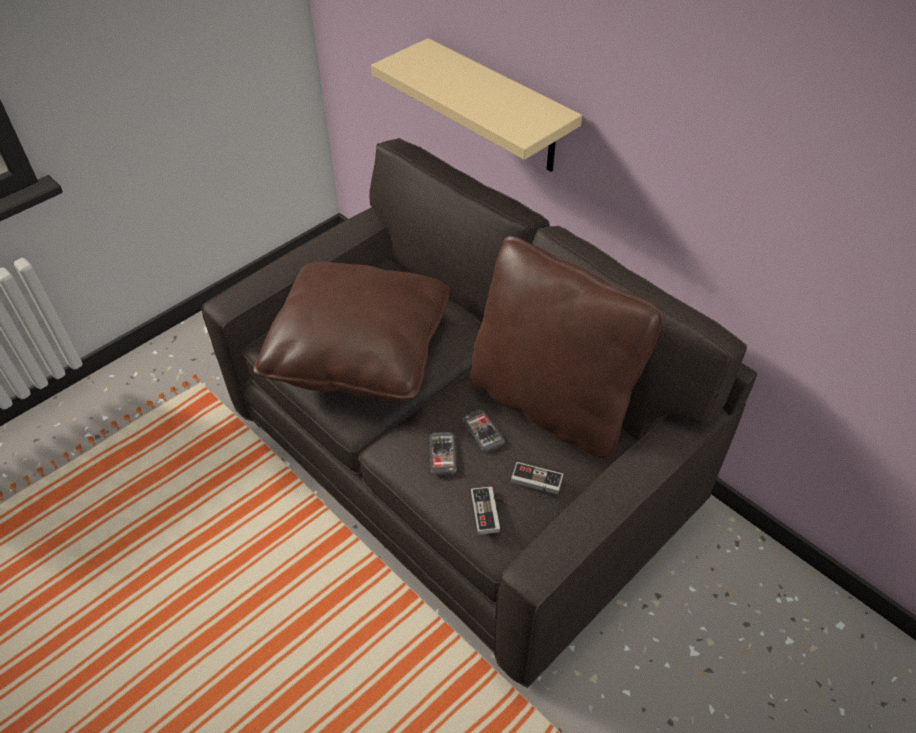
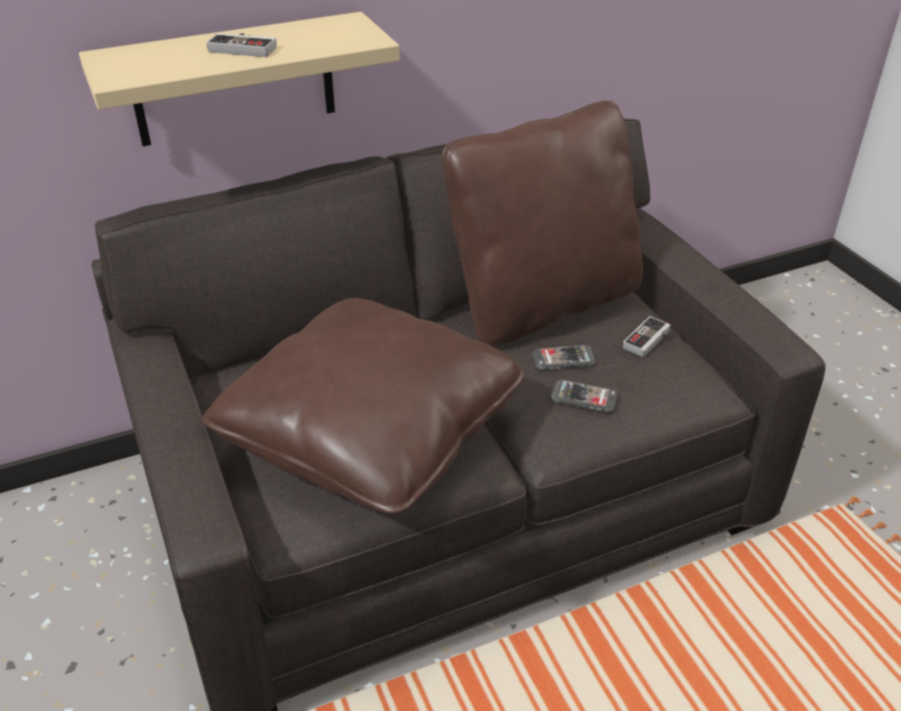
camera: 70 degrees left, 10 degrees down
game controller [471,486,505,535] -> game controller moved to [206,33,277,57]

